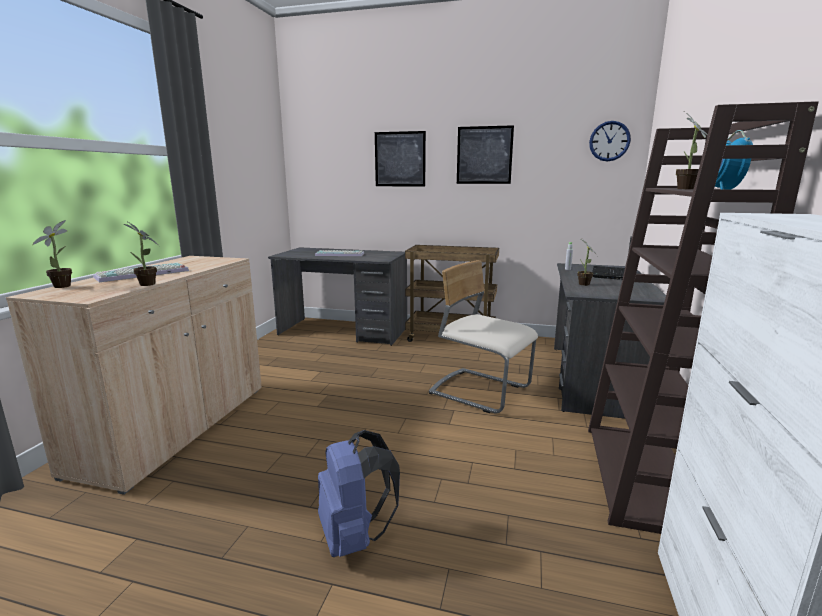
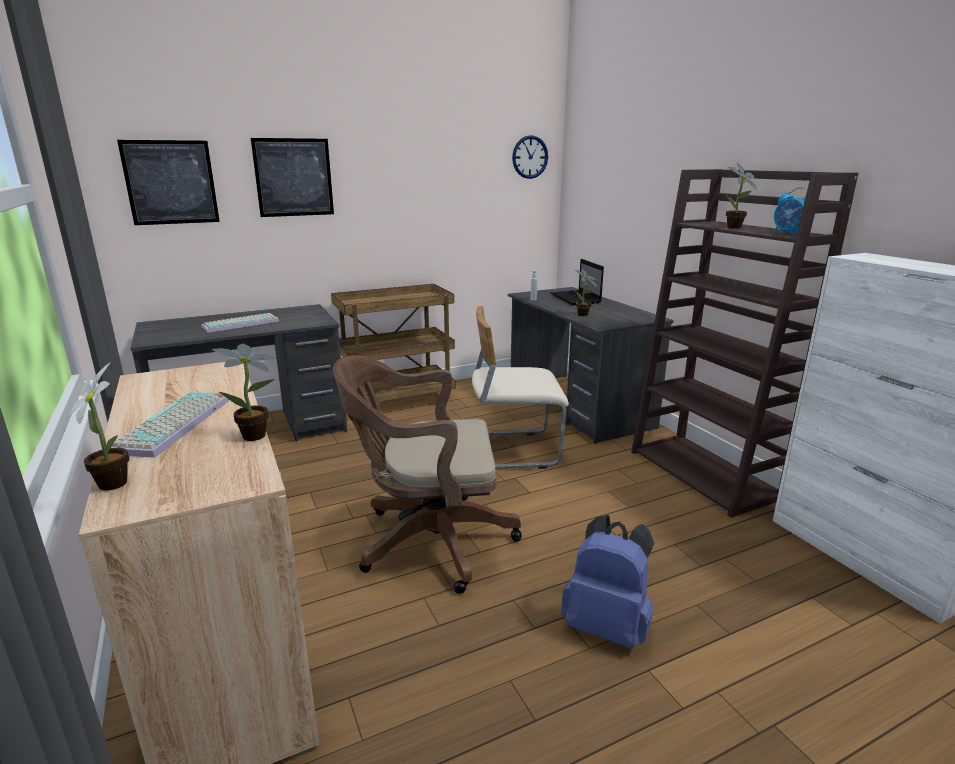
camera: 40 degrees left, 5 degrees up
picture [457,125,514,184] -> picture moved to [117,140,220,225]
none -> brown office chair [333,355,522,594]

